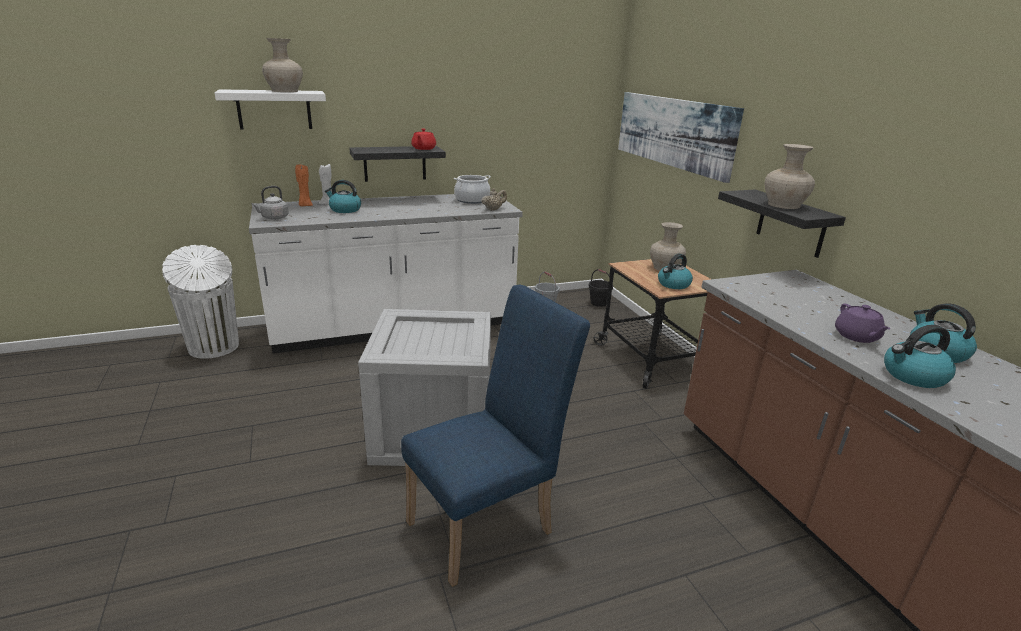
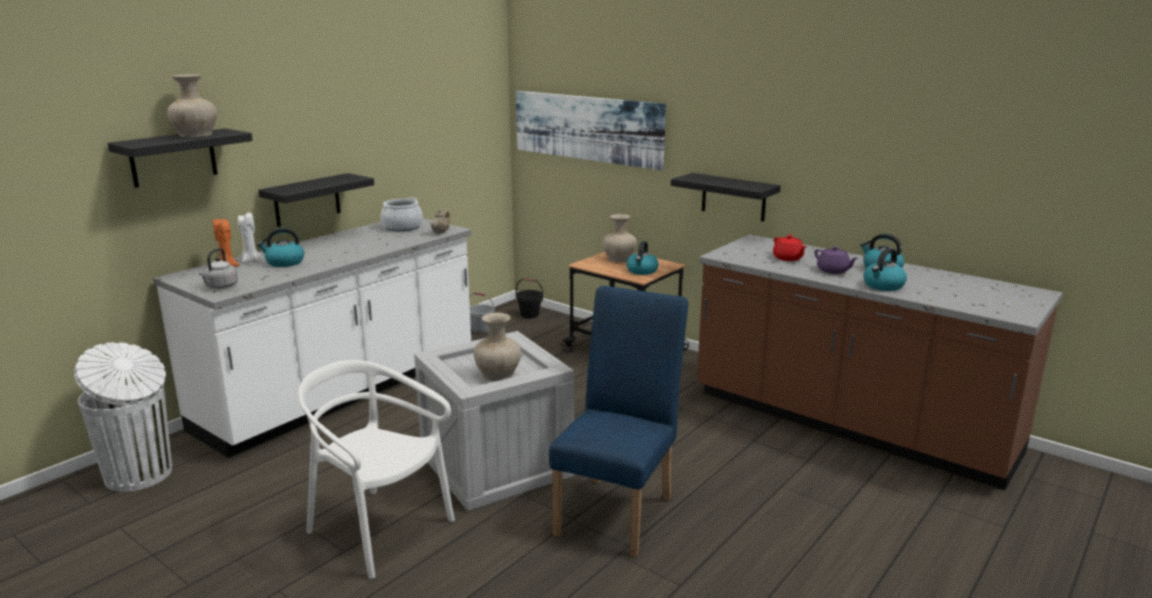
camera: 30 degrees left, 5 degrees down
white shelf [215,89,326,129] -> black shelf [107,128,253,188]
red teapot [411,129,436,150] -> red teapot moved to [773,235,807,261]
beige vase [765,144,815,209] -> beige vase moved to [473,313,521,381]
none -> white chair [298,360,455,579]

